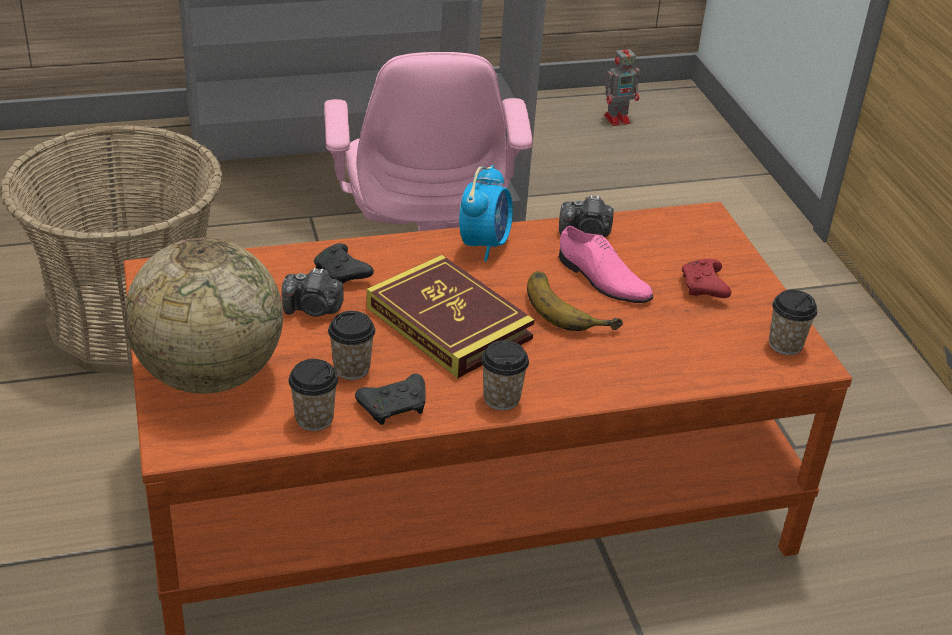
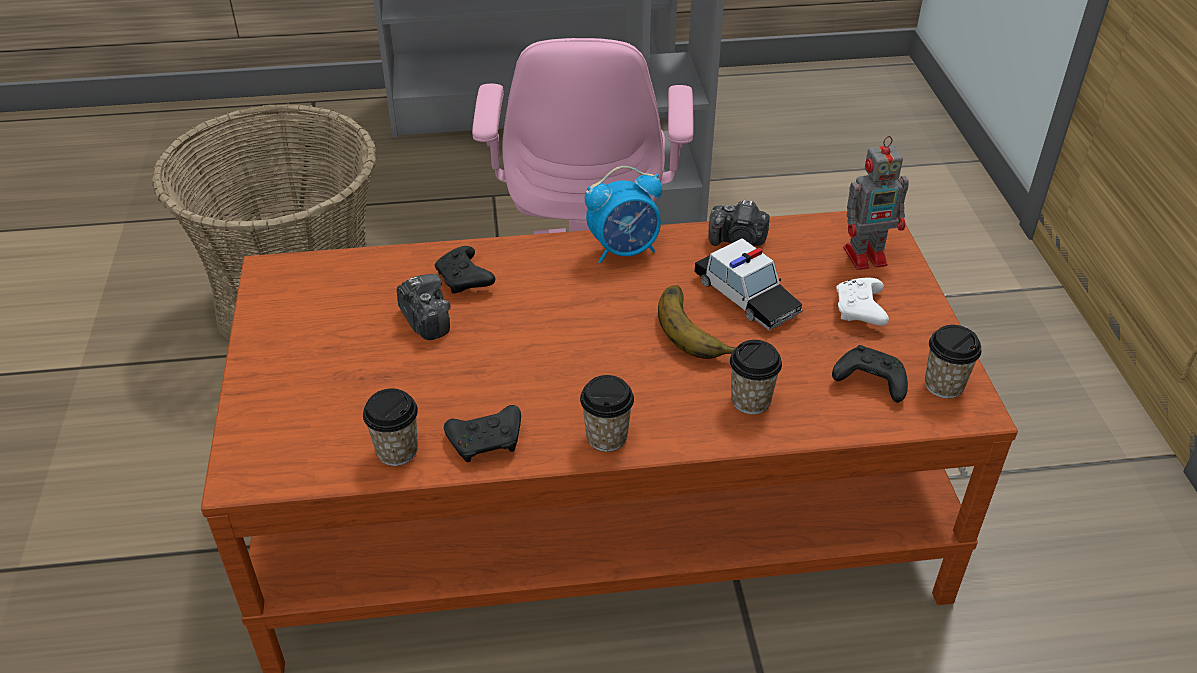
camera: 10 degrees right, 5 degrees up
globe [124,238,283,394] -> none
camera [282,268,344,317] -> camera turned 135 degrees counterclockwise [397,274,450,340]
cup [328,311,375,380] -> cup moved to [730,340,782,414]
book [367,255,535,378] -> none
alarm clock [459,165,513,262] -> alarm clock turned 45 degrees clockwise [585,166,662,263]
pink shoe [559,226,653,303] -> toy car [695,238,803,330]
toy robot [604,43,640,126] -> toy robot moved to [843,136,909,270]
red game controller [682,259,731,298] -> white game controller [837,277,889,326]
none -> black game controller [832,345,908,403]

